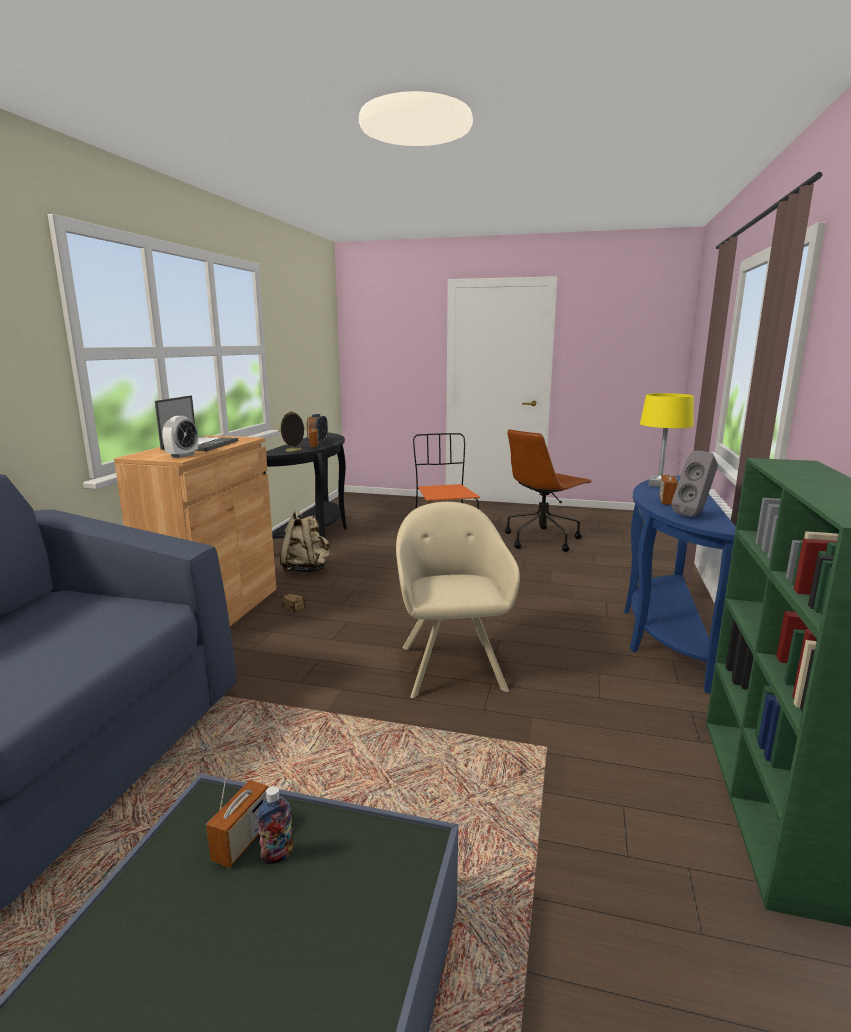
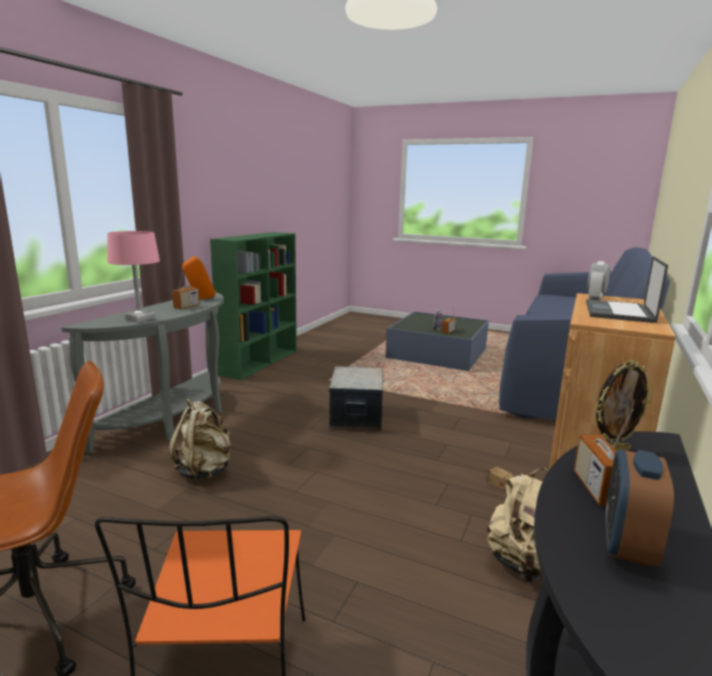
camera: 170 degrees left, 0 degrees up
beige armchair [396,502,520,699] -> storage box [329,366,384,431]
blue console table [624,475,736,694] -> grey console table [61,292,224,453]
yellow table lamp [640,393,694,487] -> pink table lamp [107,231,160,323]
grey speaker [671,451,718,517] -> orange speaker [182,256,216,299]
none -> beige backpack [169,398,232,480]

